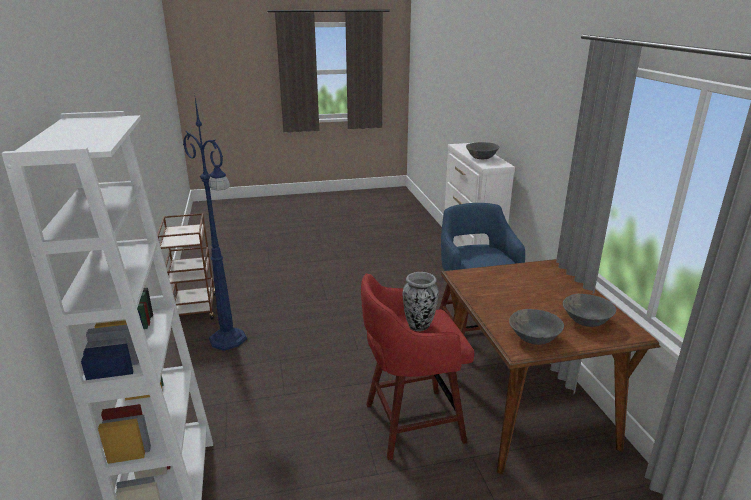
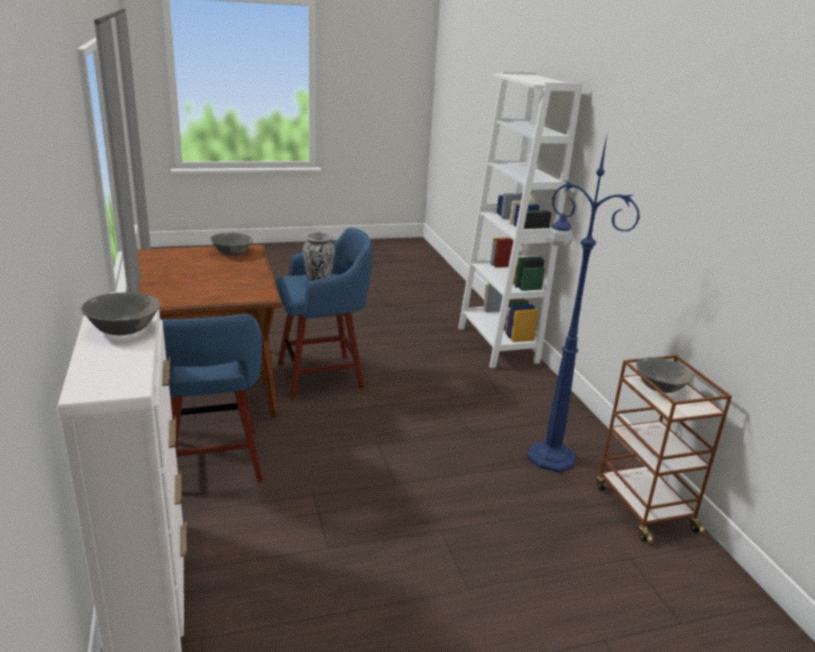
camera: 175 degrees right, 0 degrees up
red stool [361,273,474,460] -> blue stool [276,227,372,399]
grey bowl [563,294,616,327] -> grey bowl moved to [636,357,694,393]

